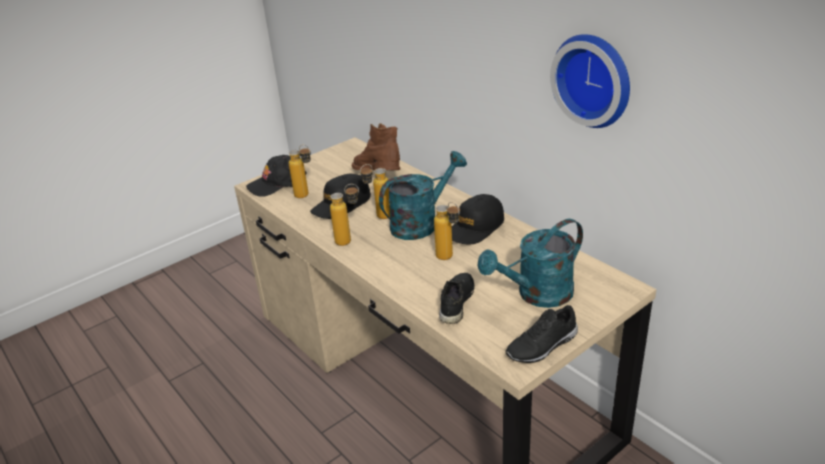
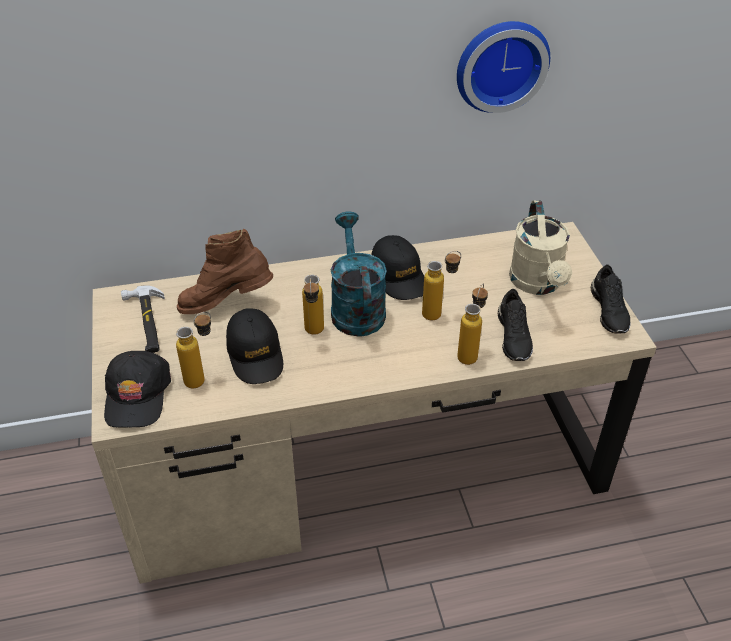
camera: 65 degrees left, 10 degrees up
bottle [330,184,359,246] -> bottle moved to [457,283,488,365]
black shoe [439,273,474,324] -> black shoe turned 135 degrees counterclockwise [498,289,533,361]
turquoise watering can [477,219,583,308] -> beige watering can [509,200,572,295]
none -> hammer [121,285,165,353]

